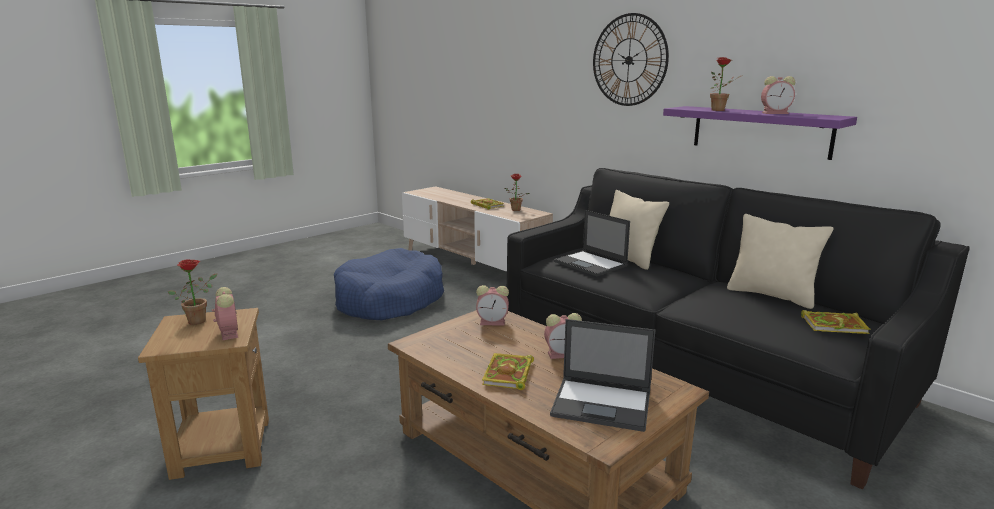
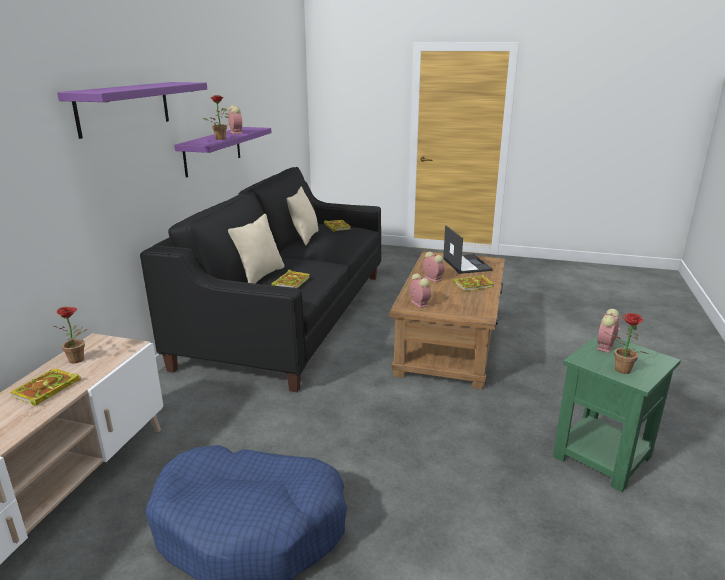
camera: 120 degrees left, 5 degrees up
brown side table [138,308,269,480] -> green side table [553,335,681,492]
laptop [554,210,630,276] -> book [272,270,310,288]
wall clock [593,13,669,106] -> purple shelf [57,82,207,139]

